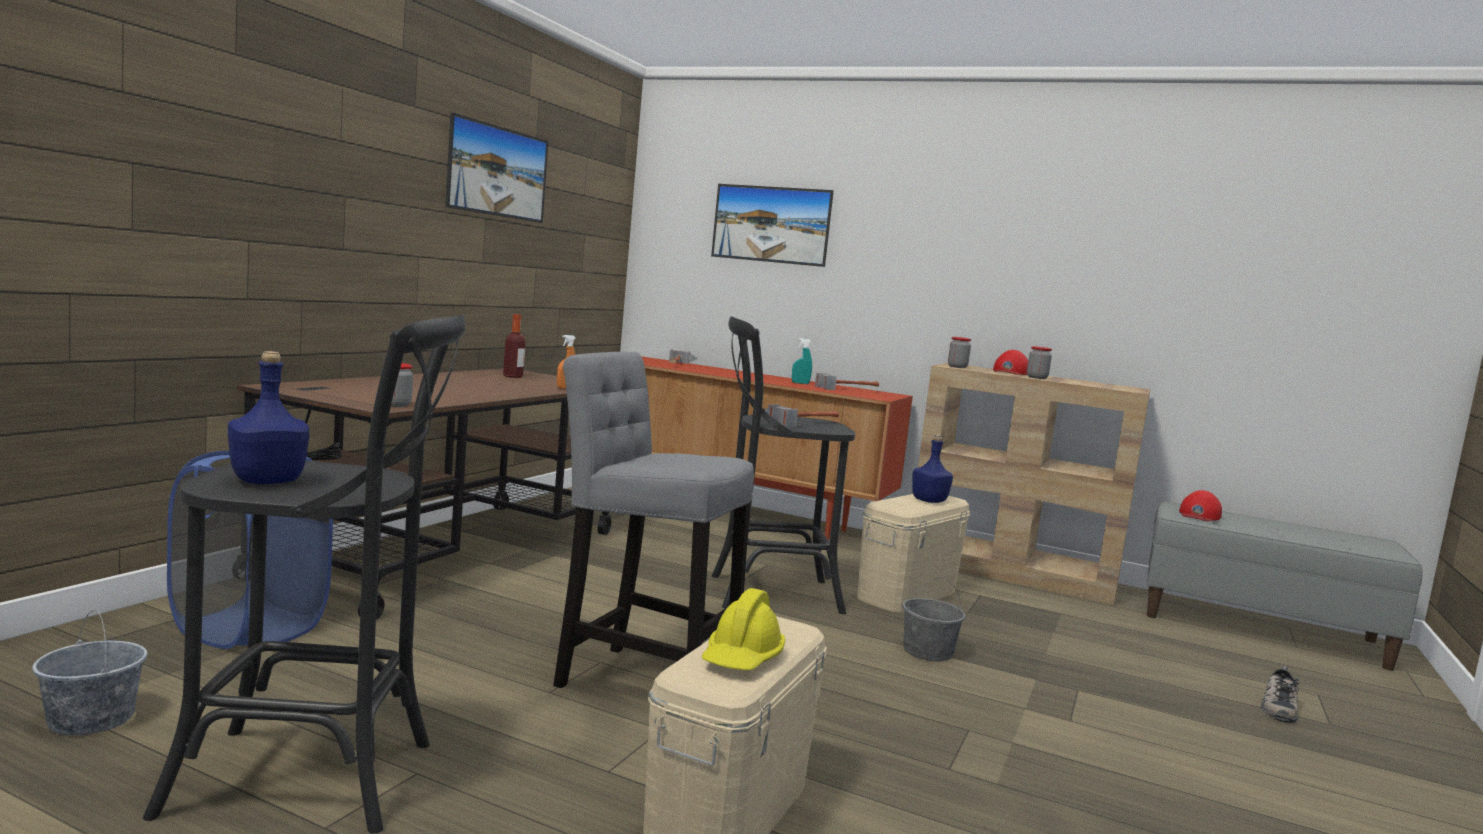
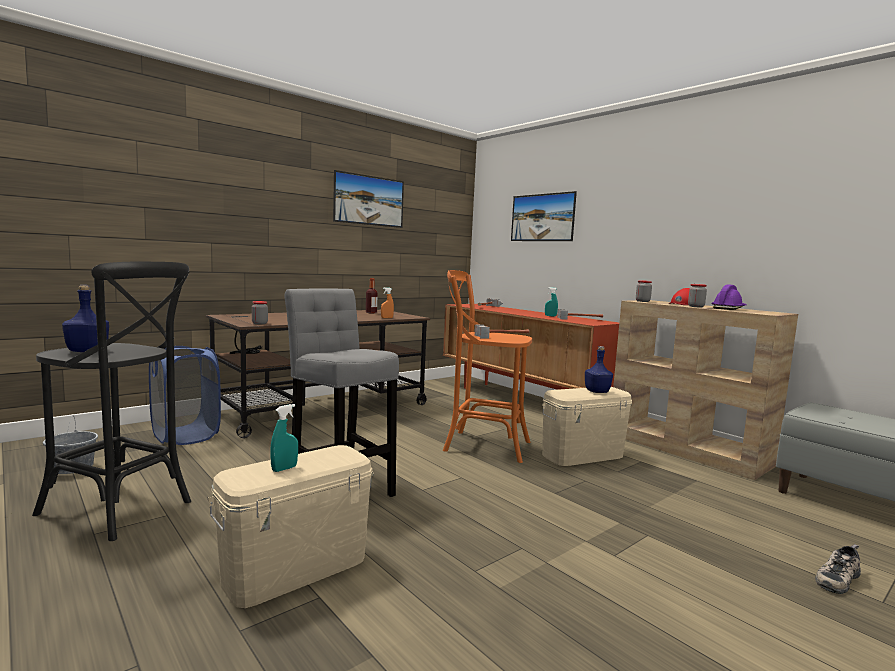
camera: 25 degrees right, 0 degrees up
yellow hard hat [701,588,785,670] -> turquoise spray bottle [270,404,298,472]
black stool [712,316,855,614] -> orange stool [443,270,532,463]
grey bucket [902,577,966,661] -> none
red cap [1179,490,1222,521] -> none
none -> purple hard hat [711,284,747,310]

